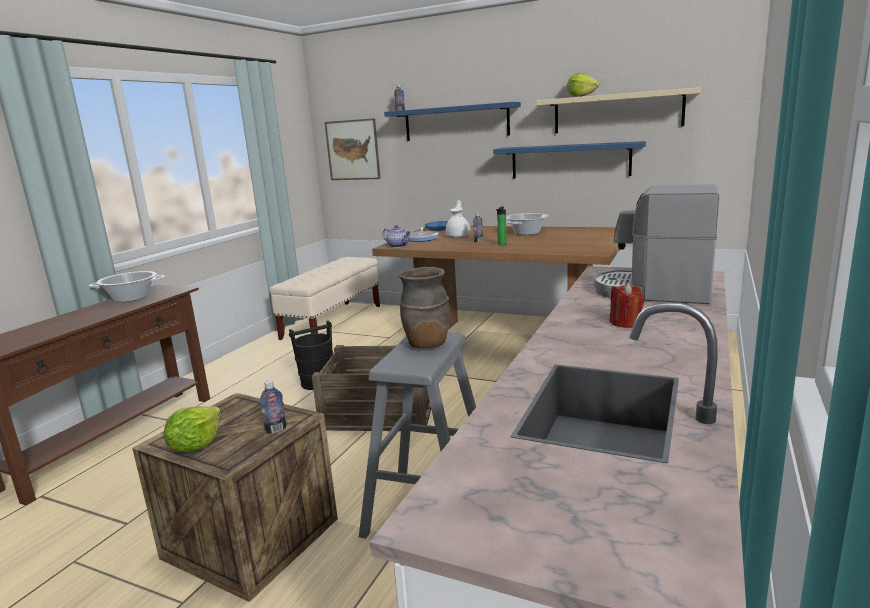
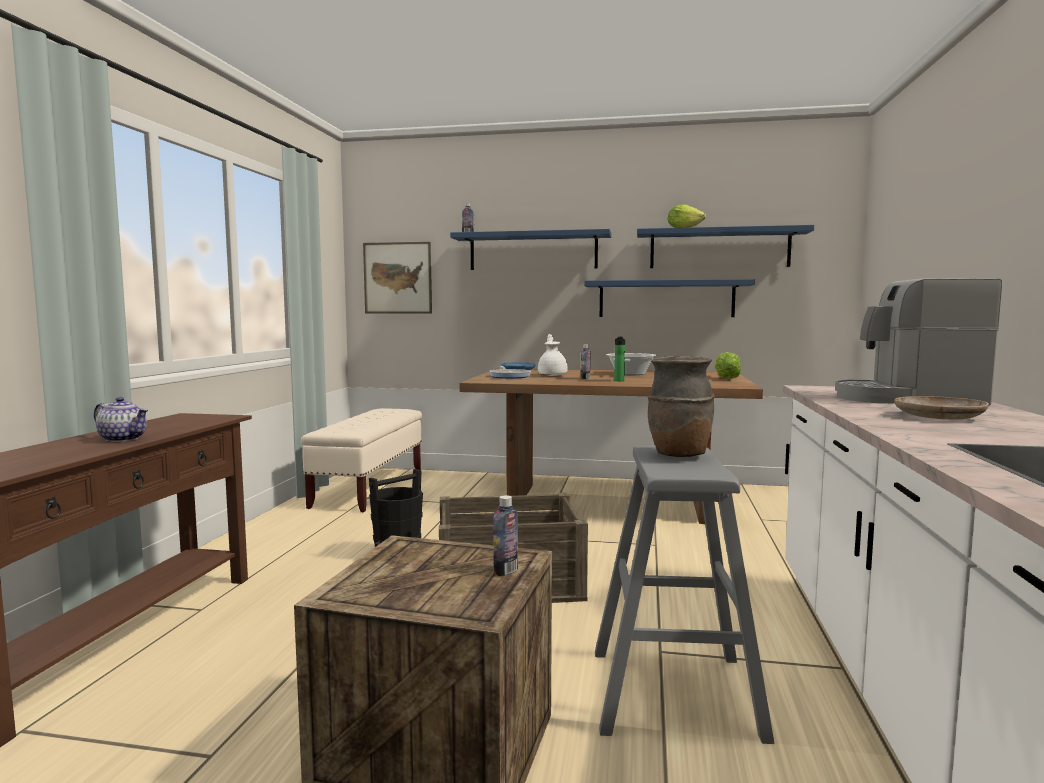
camera: 15 degrees left, 10 degrees down
cooking pot [89,271,165,302] -> none
lettuce [164,406,221,452] -> lettuce moved to [714,352,741,379]
teapot [382,225,411,248] -> teapot moved to [94,397,148,442]
beige shelf [536,87,701,133] -> blue shelf [637,225,814,268]
red candle [610,283,644,328] -> beige plate [894,396,989,420]

